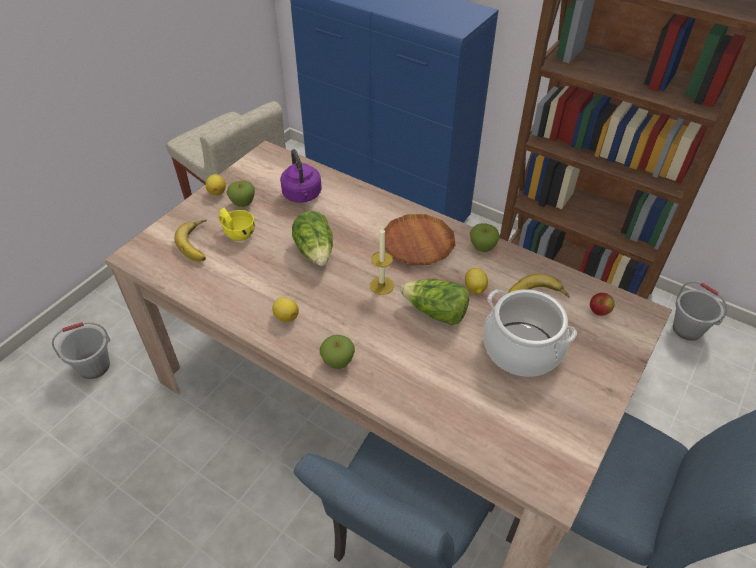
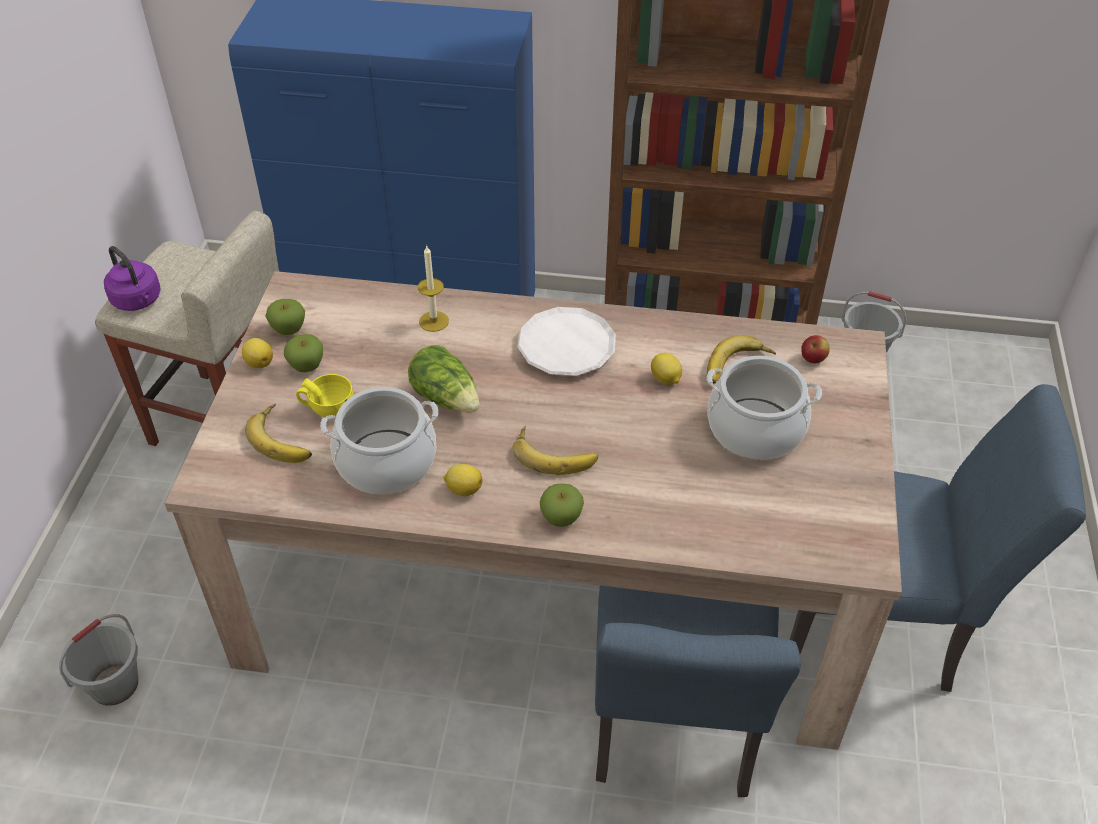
camera: 25 degrees left, 0 degrees up
purple kettle [280,149,322,203] -> purple kettle moved to [104,246,161,311]
candle [370,226,394,295] -> candle moved to [418,245,449,332]
brown plate [384,214,455,265] -> white plate [517,307,616,376]
lettuce [401,279,469,325] -> none
apple [470,223,500,252] -> apple moved to [265,299,305,335]
none -> cooking pot [320,387,438,495]
none -> banana [512,426,598,475]

